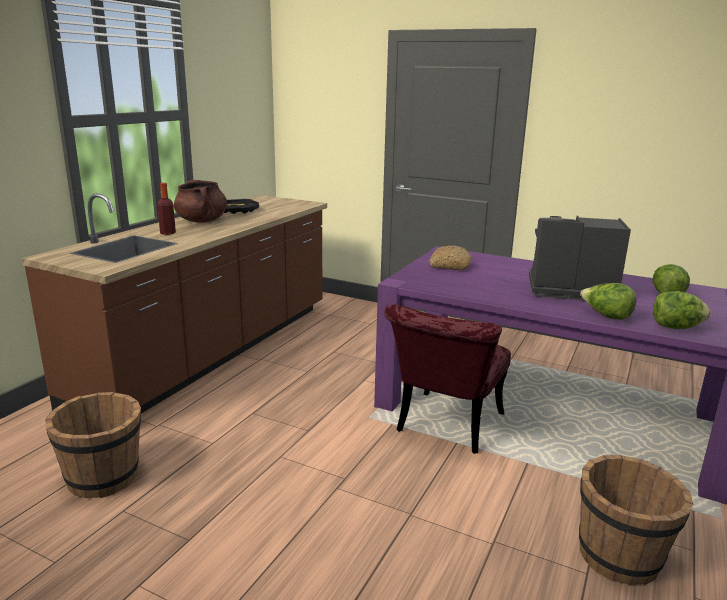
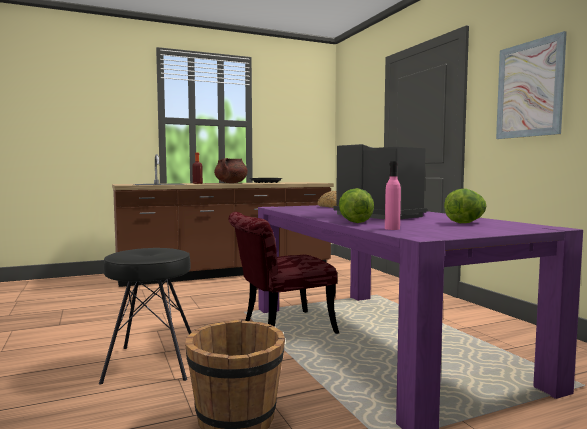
camera: 40 degrees right, 15 degrees down
brown bucket [45,392,141,498] -> none
lettuce [653,291,711,329] -> pink bottle [385,161,401,230]
none -> black stool [99,248,192,384]
none -> picture [496,31,567,139]

